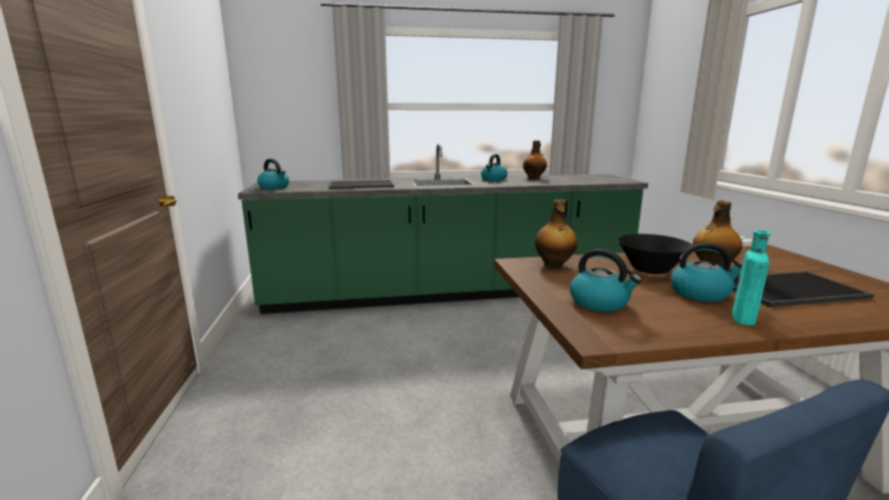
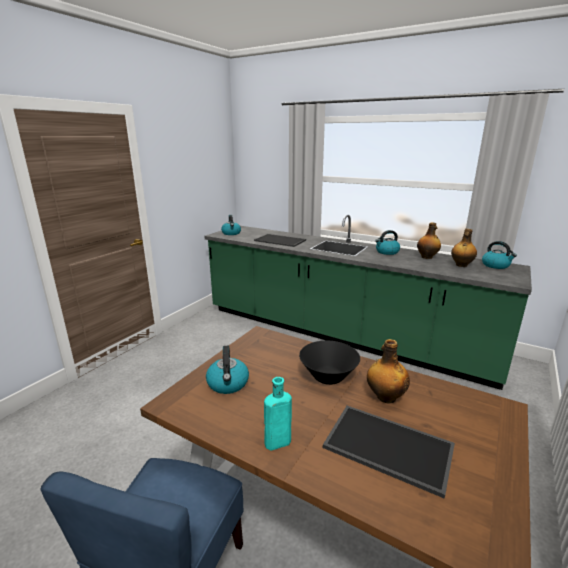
camera: 40 degrees right, 5 degrees up
bottle [535,200,578,268] -> bottle moved to [451,229,477,267]
kettle [671,243,742,302] -> kettle moved to [482,241,517,269]

